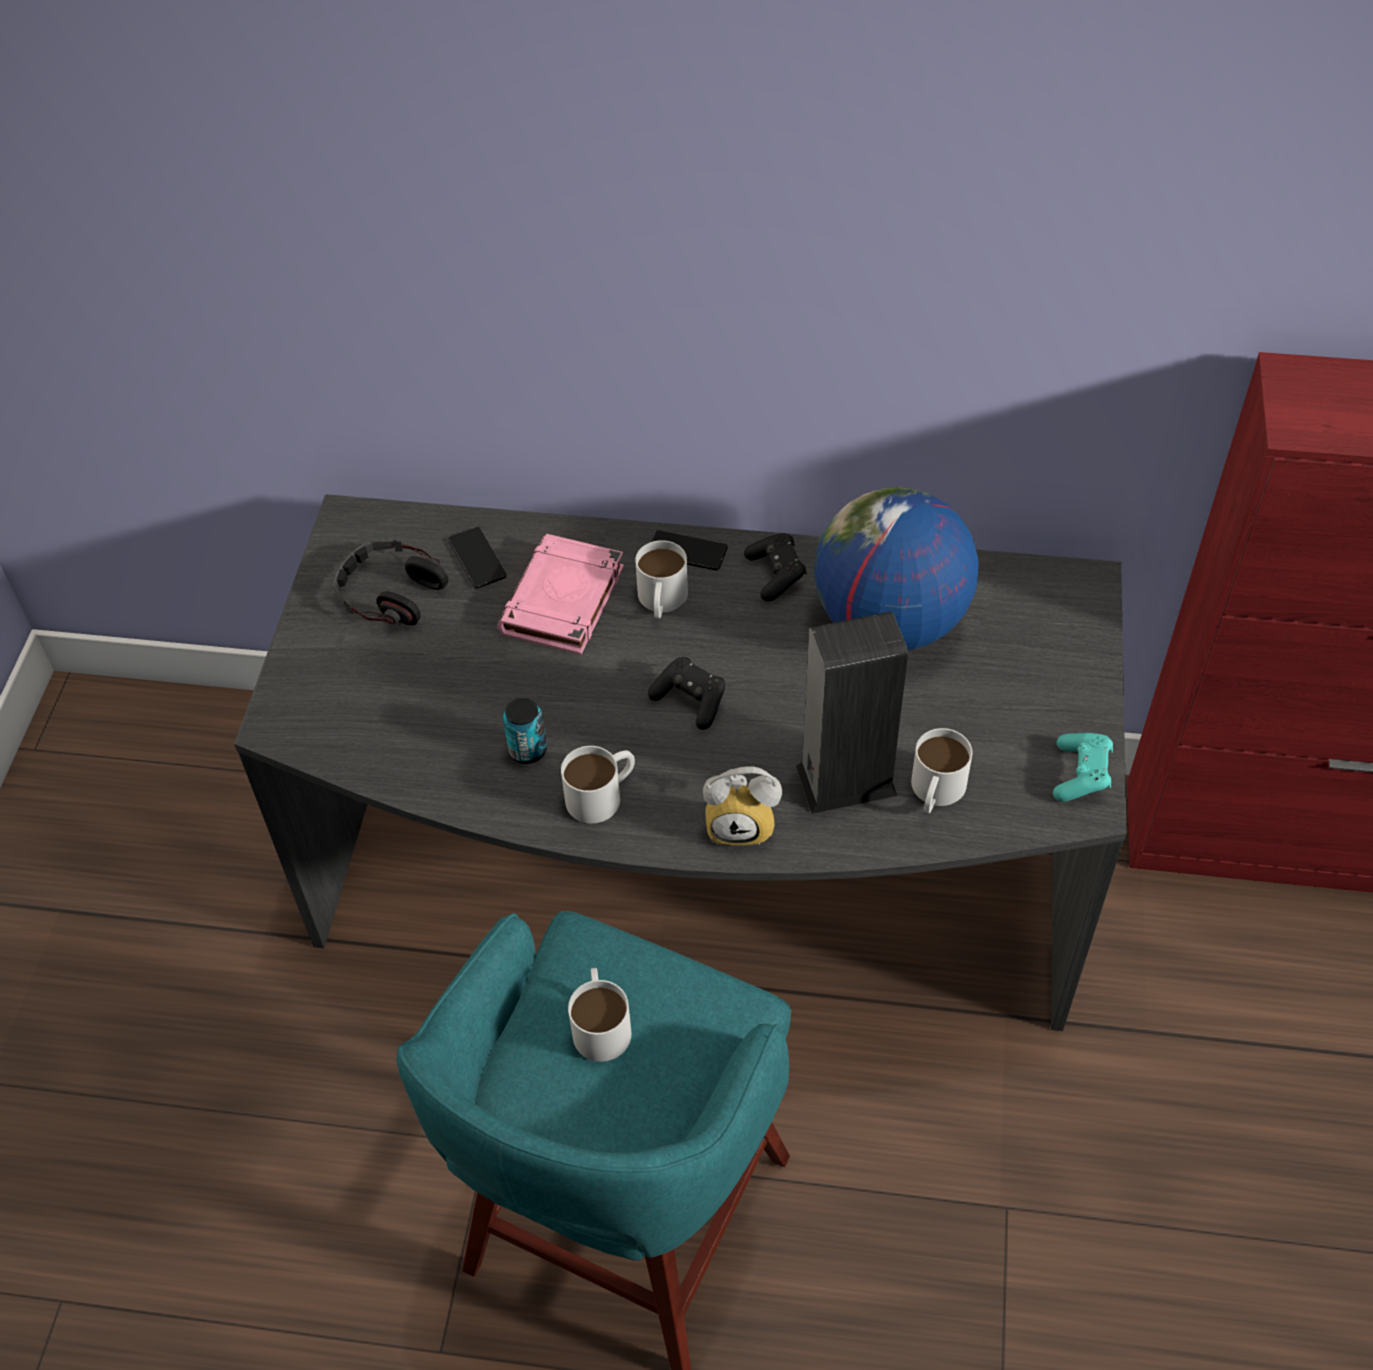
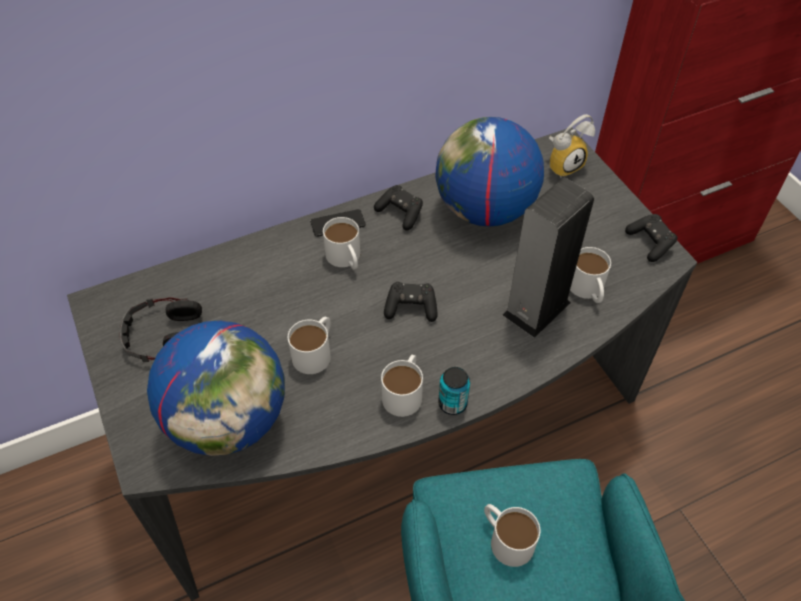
camera: 35 degrees left, 0 degrees up
phone [448,527,507,589] -> none
pink book [497,534,624,655] -> none
can [503,698,547,764] -> can moved to [438,367,470,415]
alarm clock [703,767,782,845] -> alarm clock moved to [549,114,595,178]
turquoise game controller [1053,733,1113,802] -> black game controller [625,214,677,262]
none -> globe [147,320,285,456]
none -> white mug [288,316,331,374]

